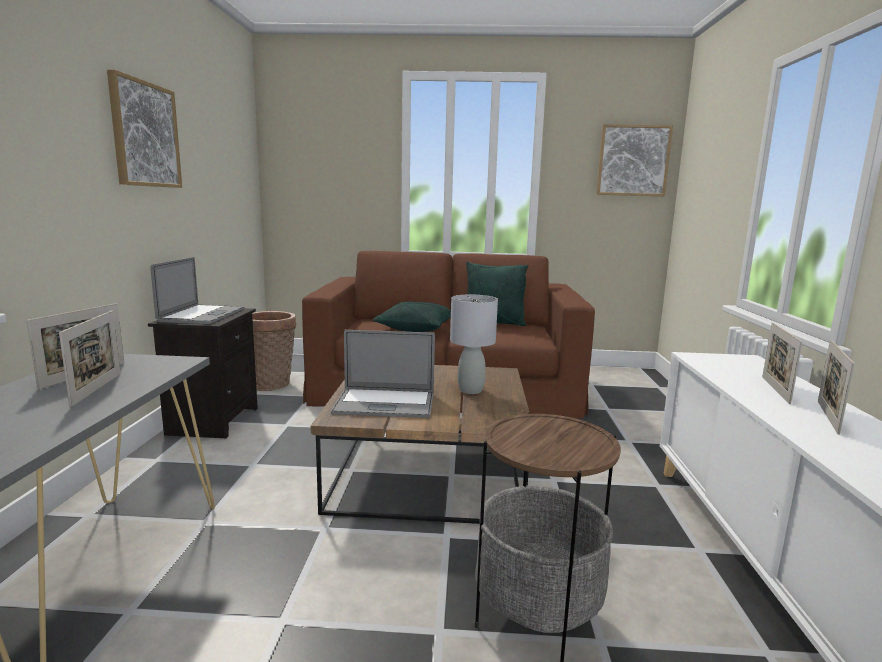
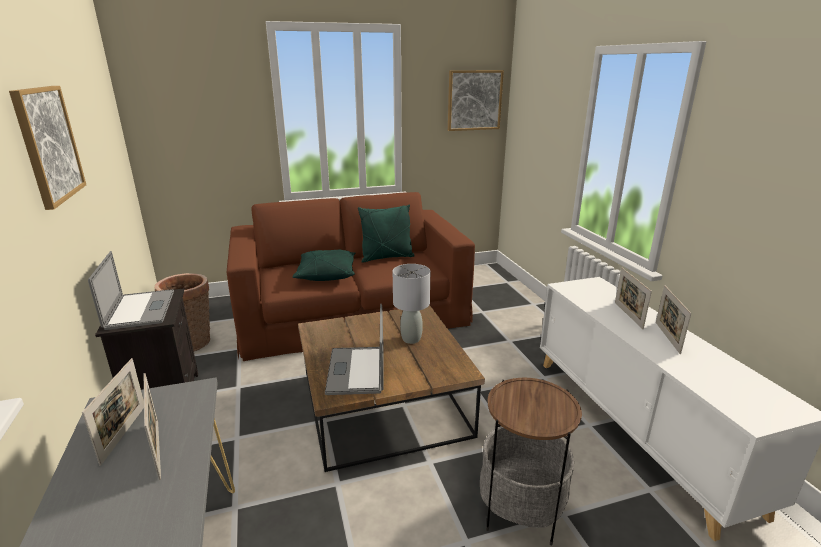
camera: 20 degrees left, 10 degrees up
laptop [331,330,435,418] -> laptop turned 105 degrees clockwise [325,304,384,395]

